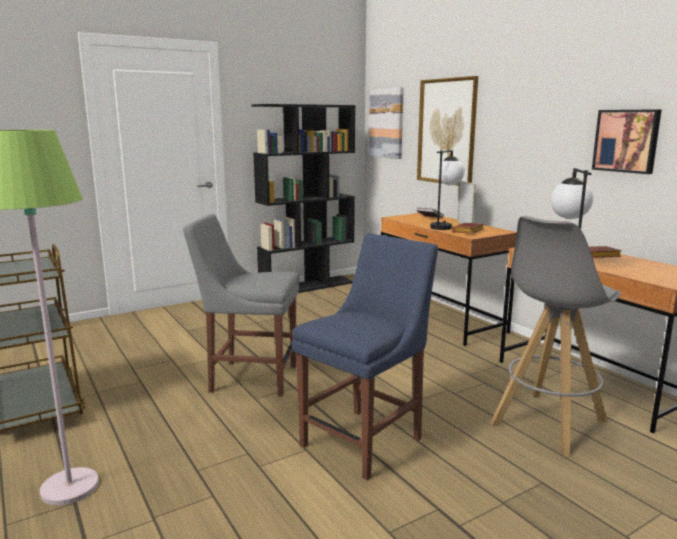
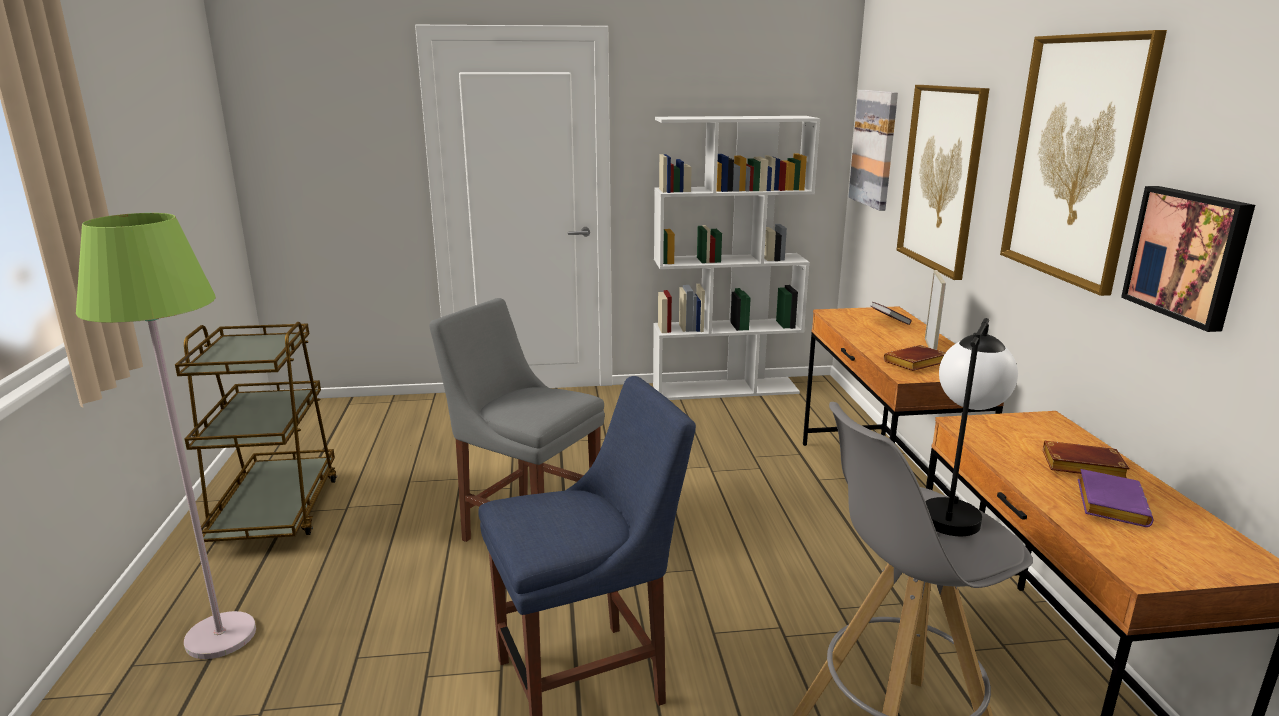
camera: 25 degrees right, 5 degrees up
black bookcase [251,104,355,293] -> white bookcase [653,116,820,400]
table lamp [430,150,465,230] -> none
none -> picture [1000,30,1167,296]
none -> purple book [1078,469,1153,527]

